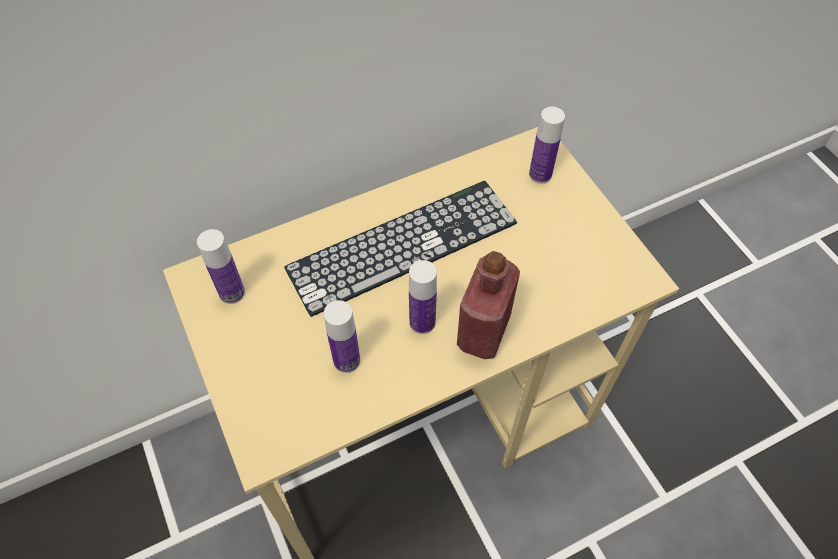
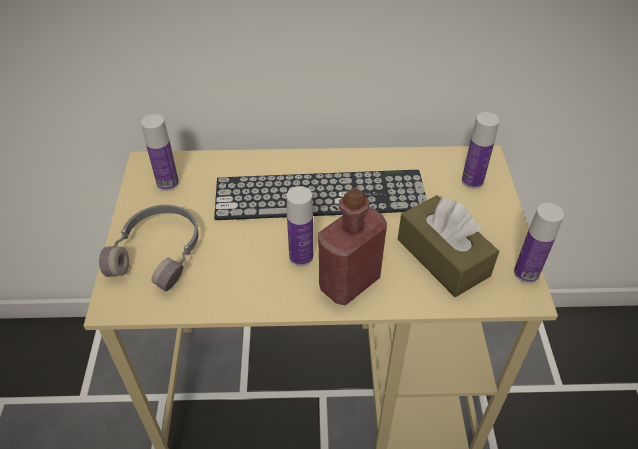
camera: 25 degrees right, 10 degrees down
bottle [324,300,360,373] -> bottle moved to [514,203,564,283]
none -> grey headphones [99,205,199,292]
none -> brown tissue box [398,195,499,297]

